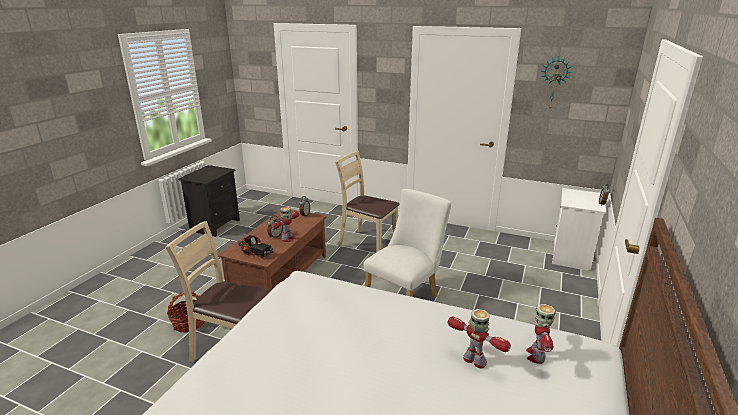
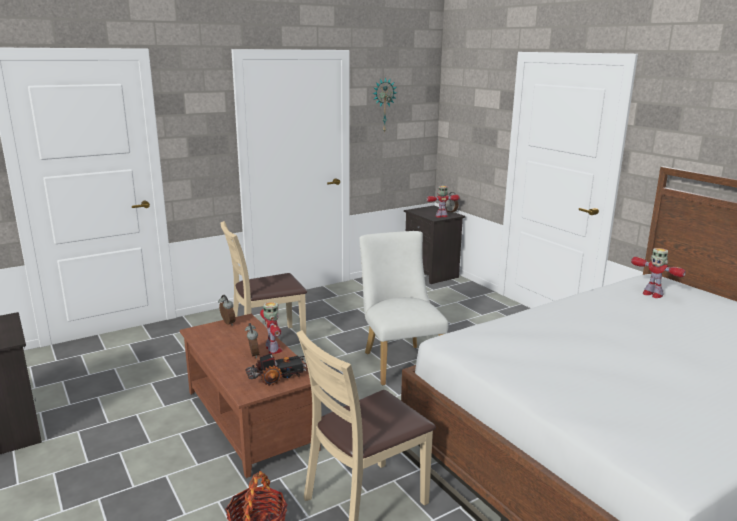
camera: 55 degrees left, 5 degrees down
toy robot [447,309,511,368] -> toy robot moved to [427,186,459,218]
white nightstand [552,188,606,271] -> black nightstand [404,206,465,284]

